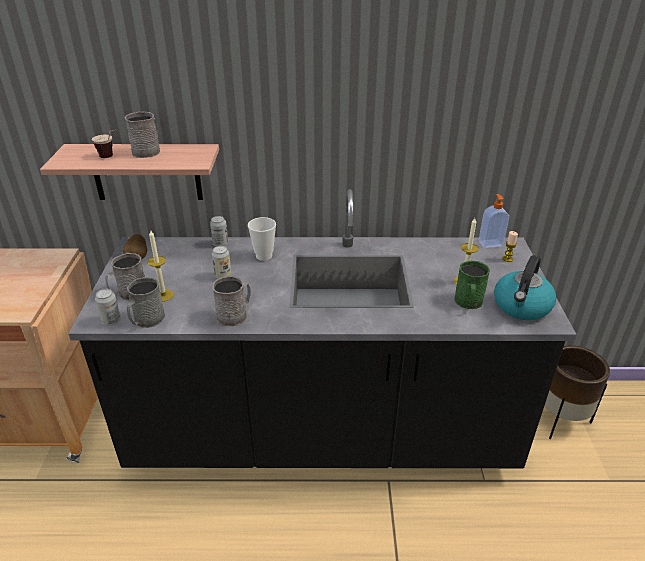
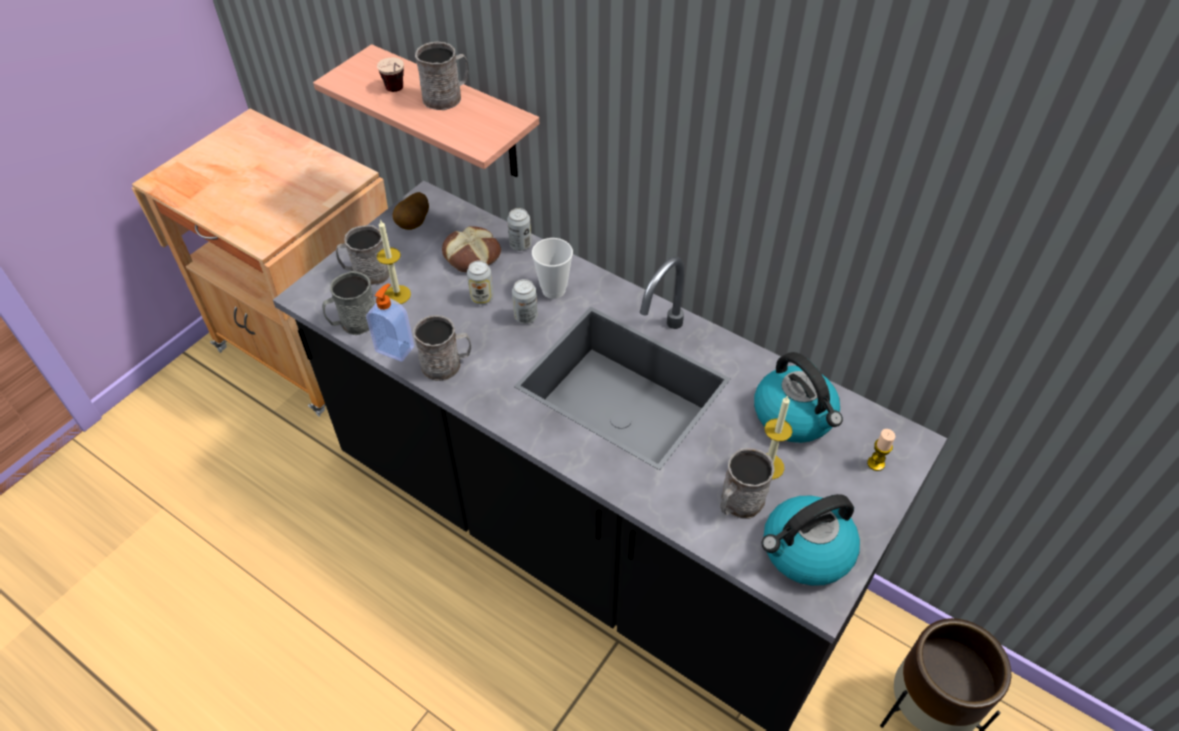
camera: 35 degrees right, 15 degrees up
can [95,289,121,326] -> can moved to [512,279,538,324]
green mug [455,261,490,309] -> grey mug [720,448,775,519]
soap dispenser [479,194,509,248] -> soap dispenser moved to [366,284,414,362]
none -> bread [442,226,501,272]
none -> kettle [754,352,843,443]

